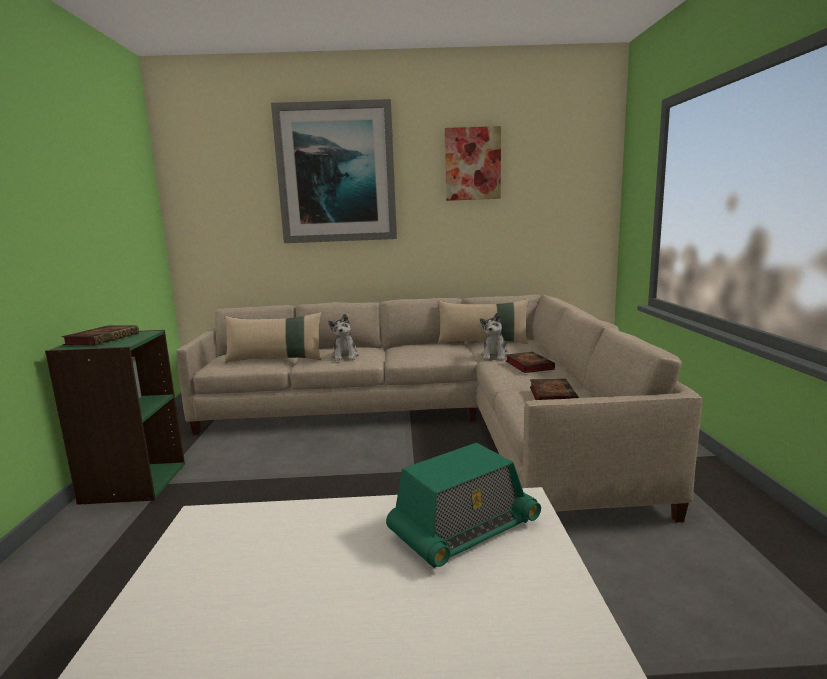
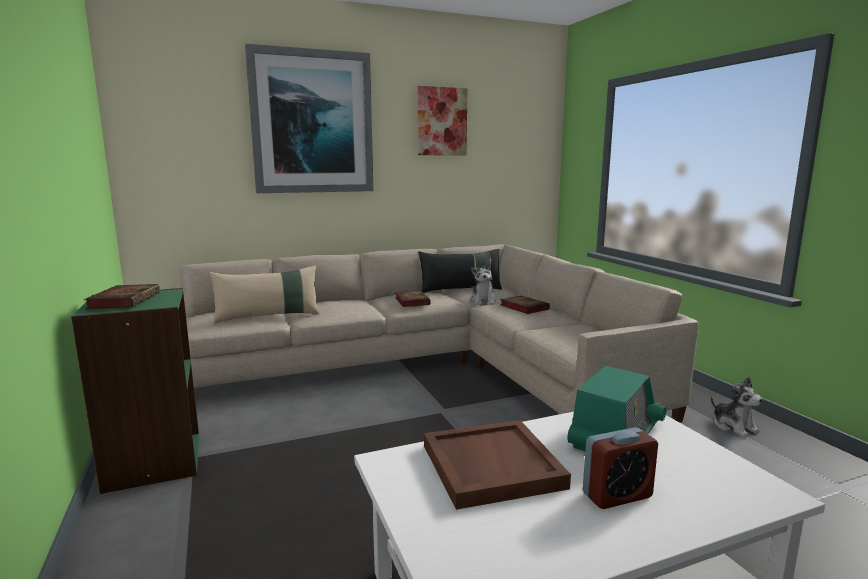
camera: 20 degrees left, 0 degrees up
plush toy [328,314,359,361] -> plush toy moved to [710,377,763,437]
beige pillow [438,299,529,344] -> black pillow [418,249,502,293]
book [530,379,579,400] -> book moved to [395,290,430,307]
none -> brown tray [424,420,571,510]
none -> alarm clock [583,427,658,509]

